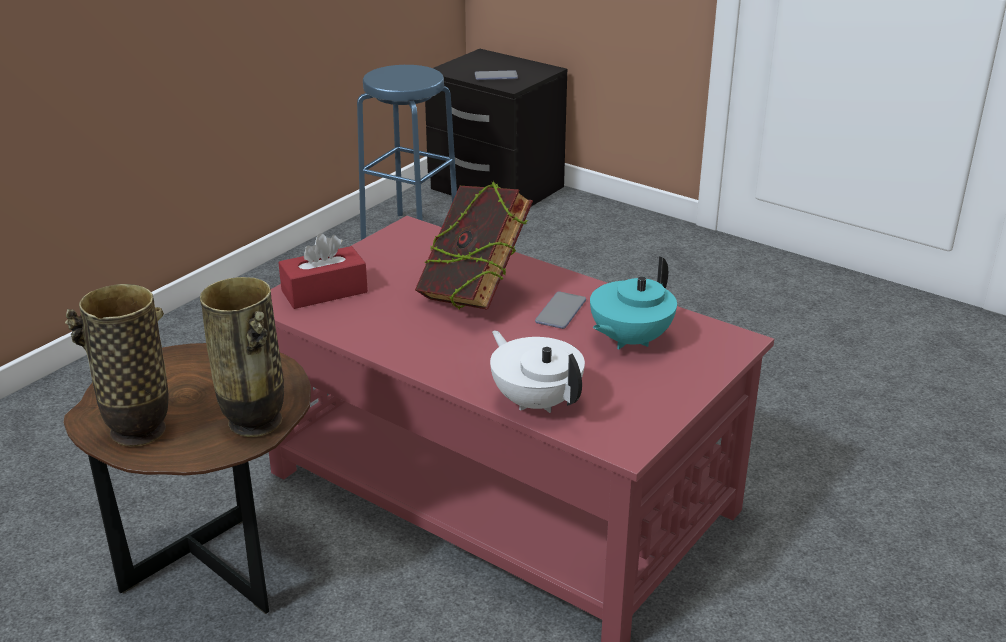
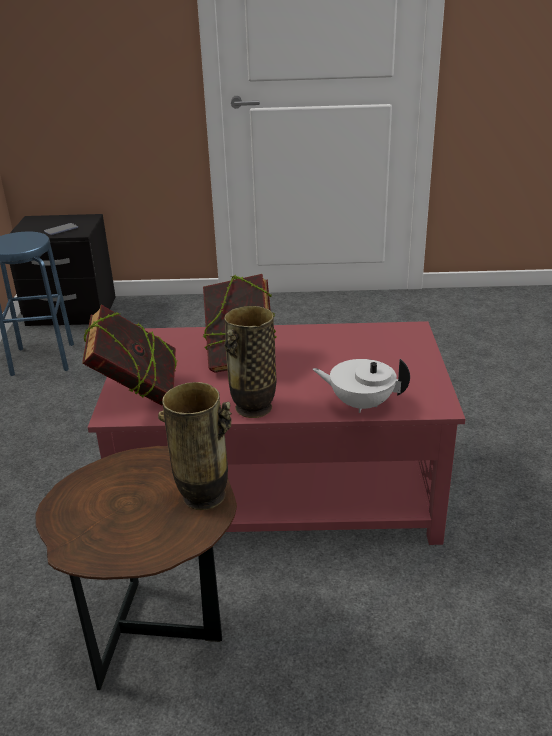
camera: 35 degrees left, 0 degrees up
vase [65,284,168,447] -> vase moved to [224,306,276,418]
red tissue box [278,233,368,309] -> book [82,305,177,406]
phone [535,292,586,329] -> none
turquoise teapot [590,256,677,349] -> none

